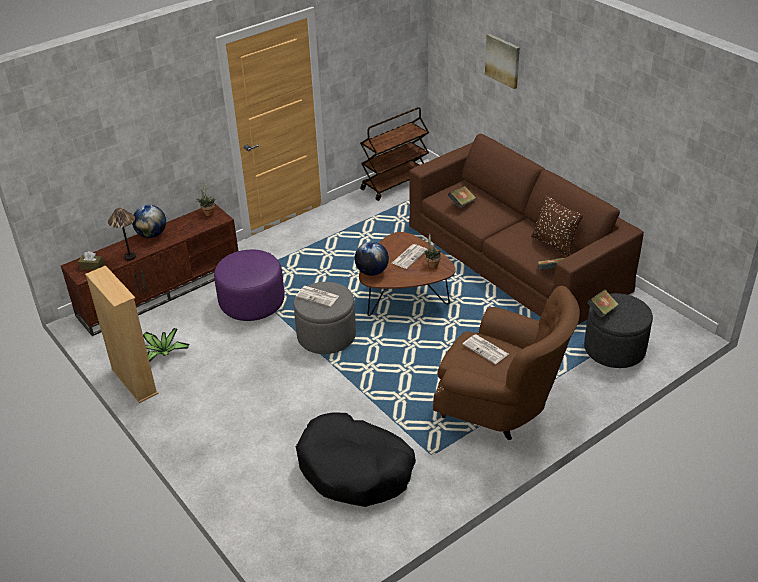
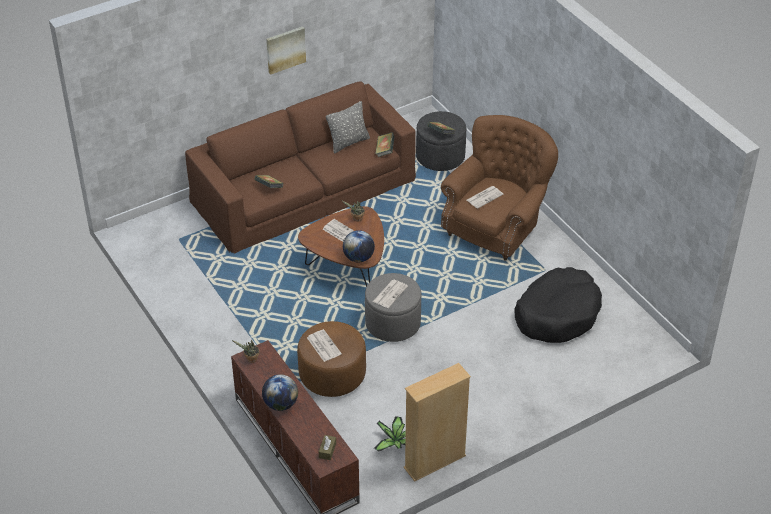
camera: 85 degrees left, 5 degrees up
table lamp [108,208,136,261] -> none
purple ottoman [214,250,285,321] -> brown ottoman [297,321,366,397]
brown cart [360,107,429,201] -> none
picture [485,34,520,89] -> picture moved to [266,26,306,75]
brown pillow [531,195,583,257] -> grey pillow [326,101,370,153]
none -> newspaper [307,329,342,362]

